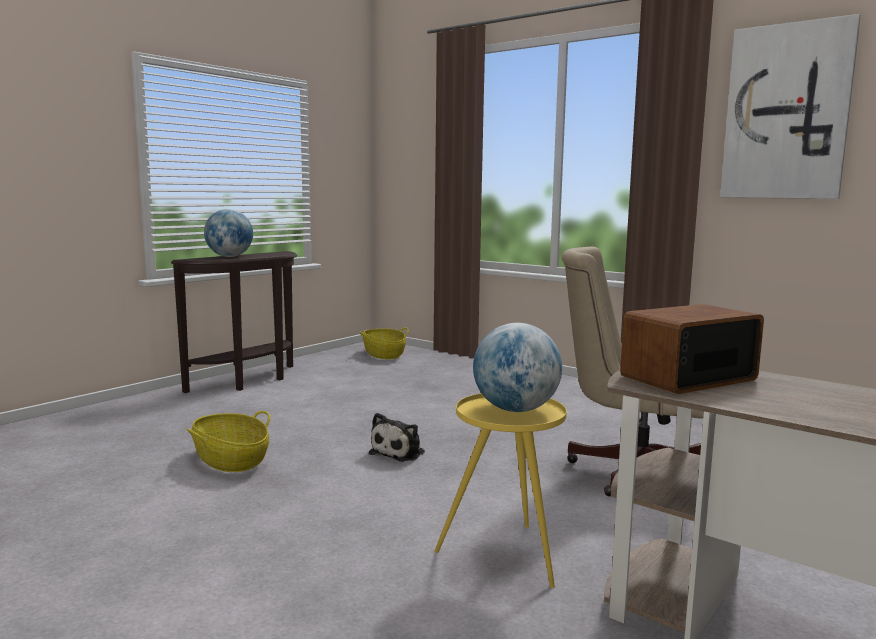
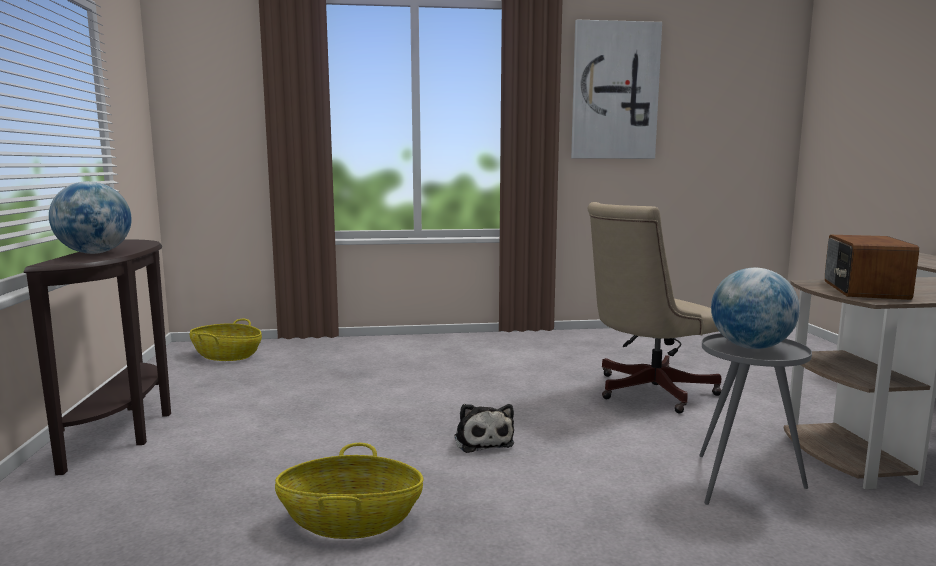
camera: 45 degrees left, 0 degrees up
yellow side table [435,393,567,588] -> grey side table [699,333,812,505]

